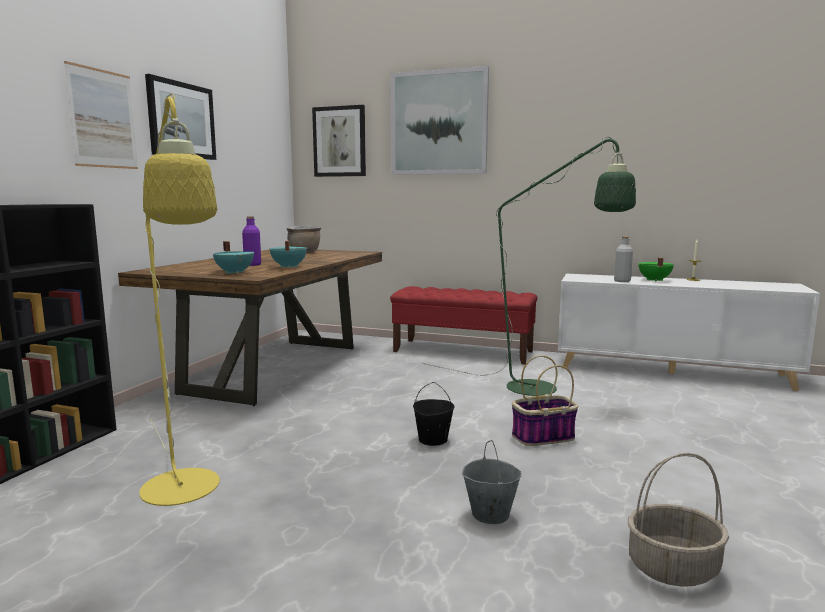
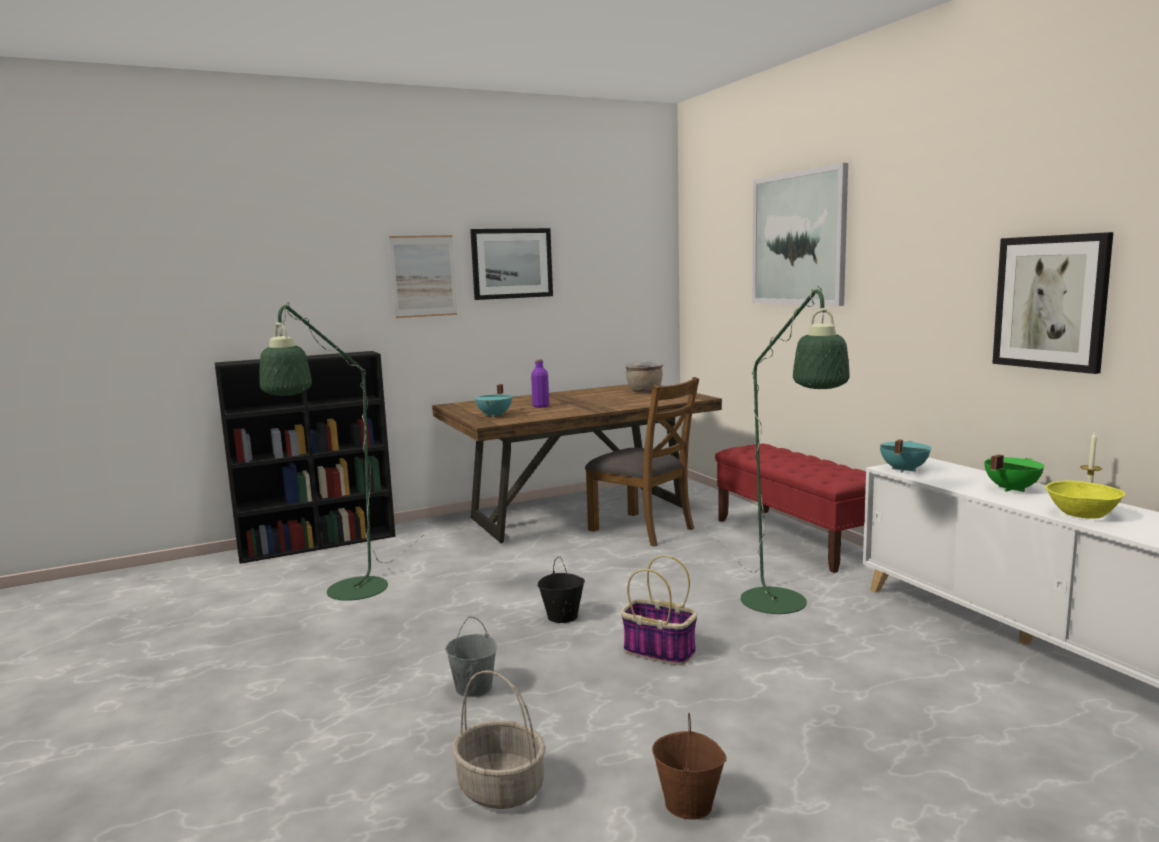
camera: 45 degrees right, 0 degrees up
yellow floor lamp [139,93,220,506] -> green floor lamp [260,302,425,601]
turquoise cooking pot [270,241,307,268] -> turquoise cooking pot moved to [880,439,931,473]
picture [312,105,366,177] -> picture moved to [992,232,1113,374]
grey bottle [614,236,633,282] -> none
none -> brown chair [585,377,699,547]
none -> brown bucket [652,713,726,820]
none -> yellow bowl [1045,481,1125,519]

